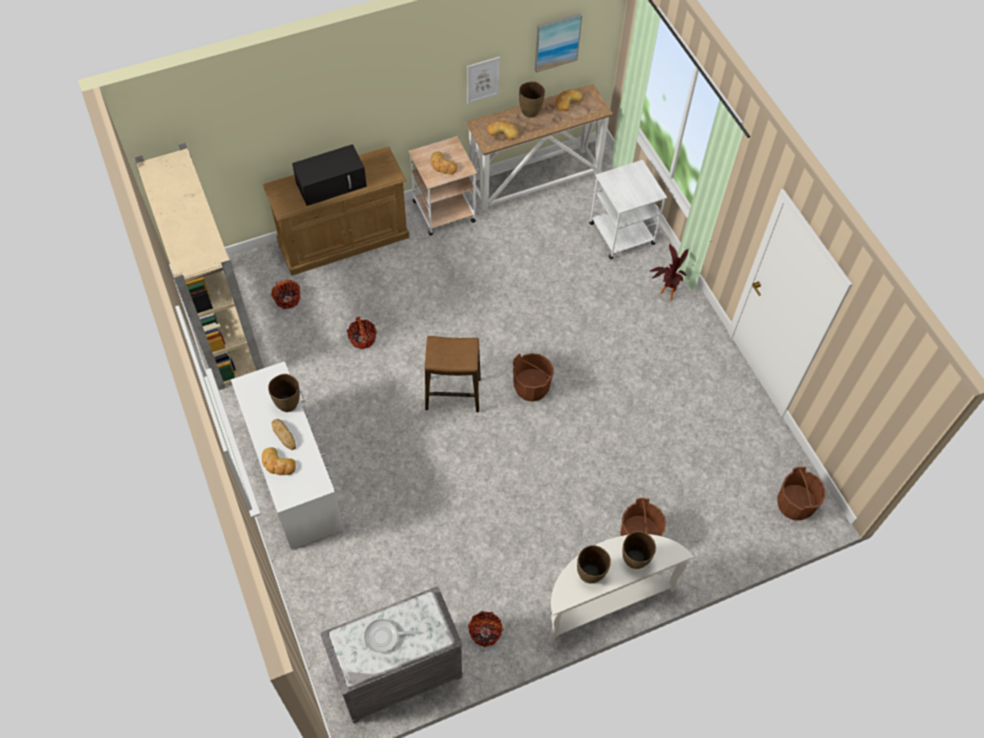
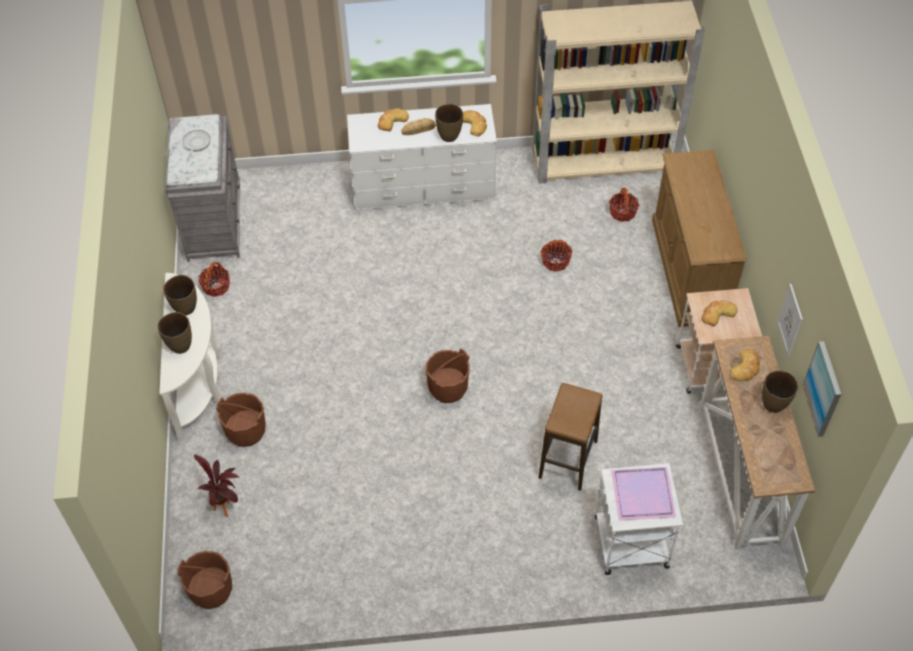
camera: 110 degrees right, 5 degrees down
black microwave [292,144,367,206] -> none
stool [425,336,481,412] -> stool moved to [539,383,603,491]
bread [555,89,582,111] -> bread moved to [463,110,487,137]
potted plant [650,244,688,301] -> potted plant moved to [194,455,240,518]
none -> purple tray [611,467,676,521]

